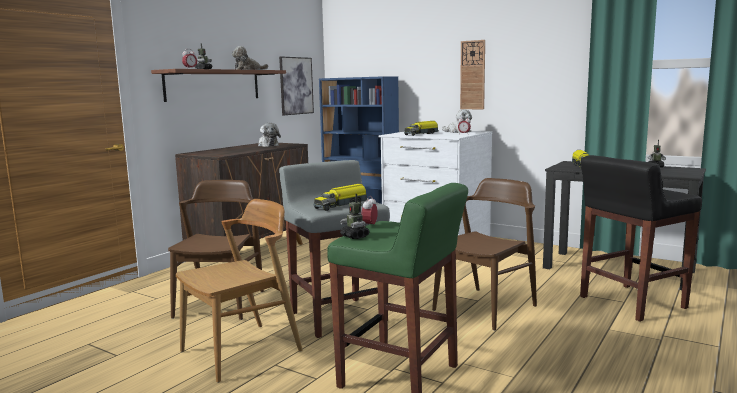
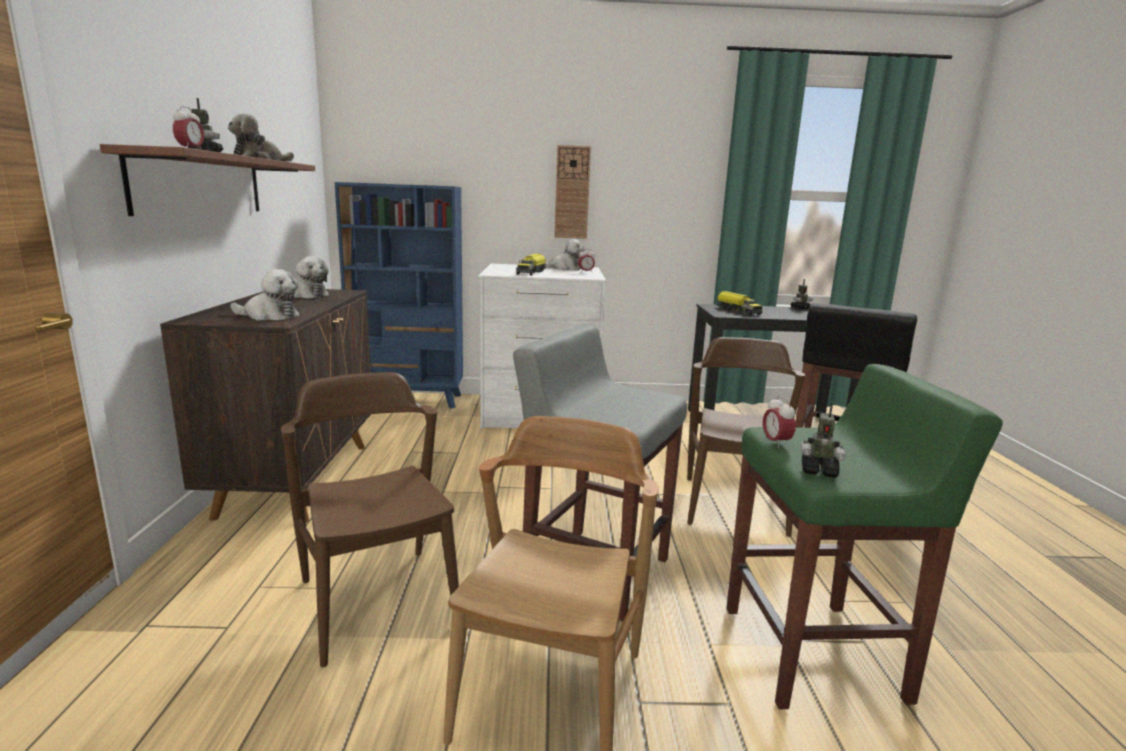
camera: 35 degrees left, 5 degrees up
picture [279,57,314,115] -> none
toy truck [314,184,368,211] -> none
none -> plush toy [230,269,300,321]

